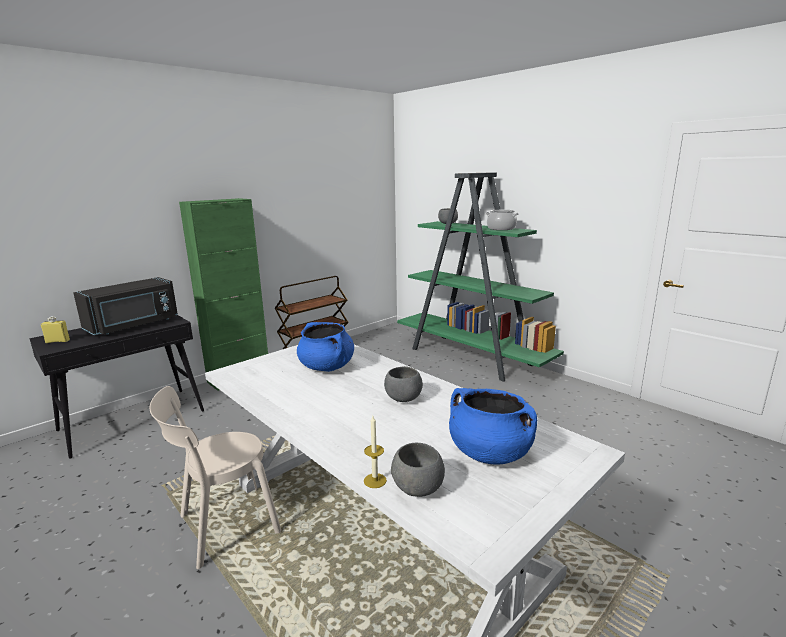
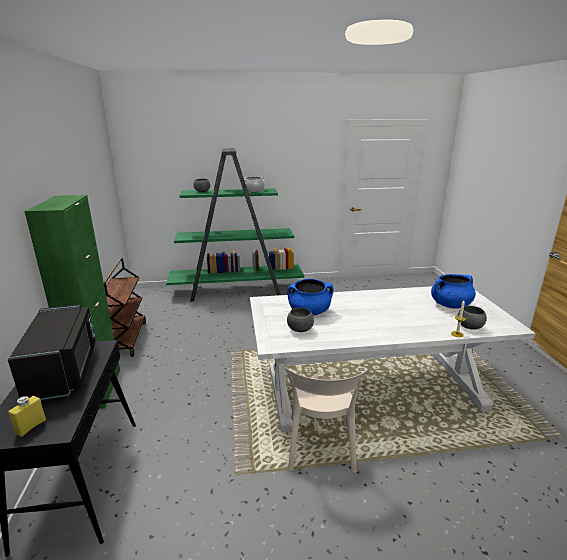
camera: 55 degrees left, 5 degrees up
grey bowl [384,366,423,402] -> grey bowl moved to [287,308,314,332]

